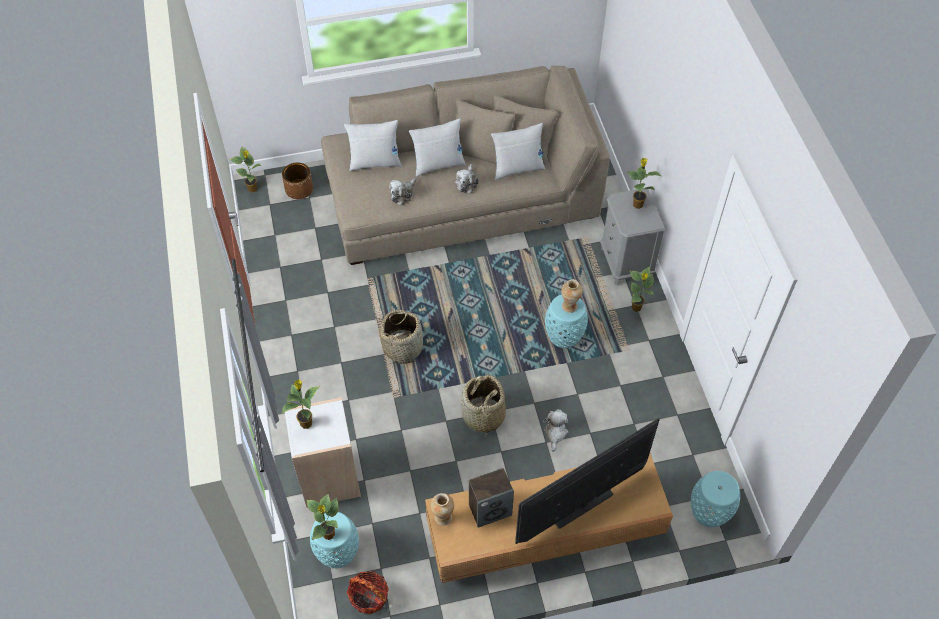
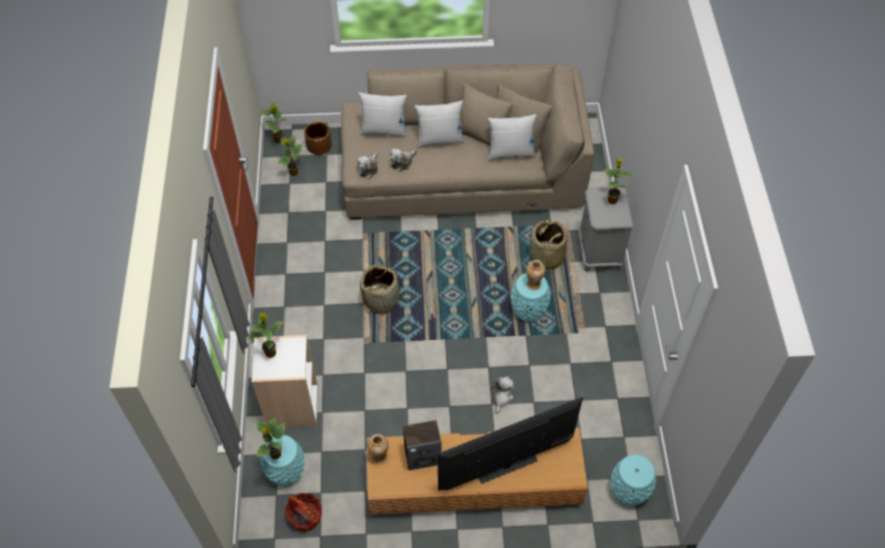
camera: 10 degrees right, 0 degrees up
plush toy [455,164,479,193] -> plush toy moved to [357,152,378,179]
basket [461,375,506,436] -> basket moved to [529,220,567,271]
potted plant [630,267,654,312] -> potted plant moved to [277,136,303,176]

